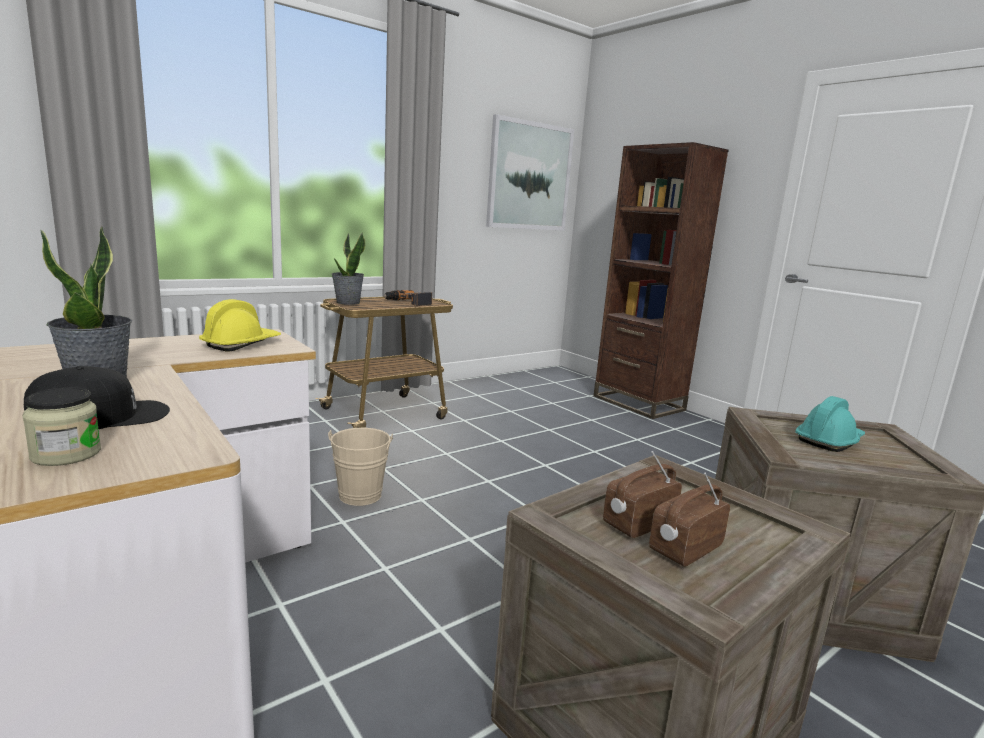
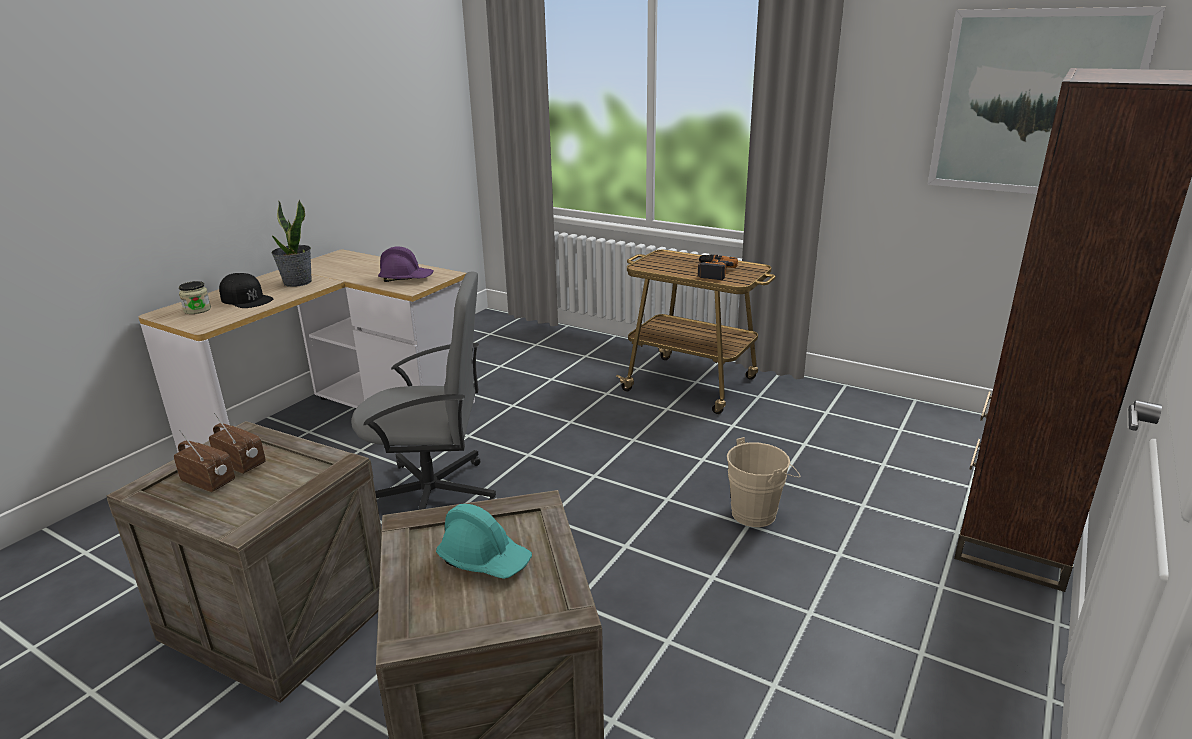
camera: 70 degrees right, 10 degrees up
yellow hard hat [199,299,281,352] -> purple hard hat [378,246,434,282]
beige bucket [328,428,393,506] -> beige bucket moved to [727,437,800,527]
potted plant [332,233,365,305] -> none
none -> grey office chair [351,272,498,510]

